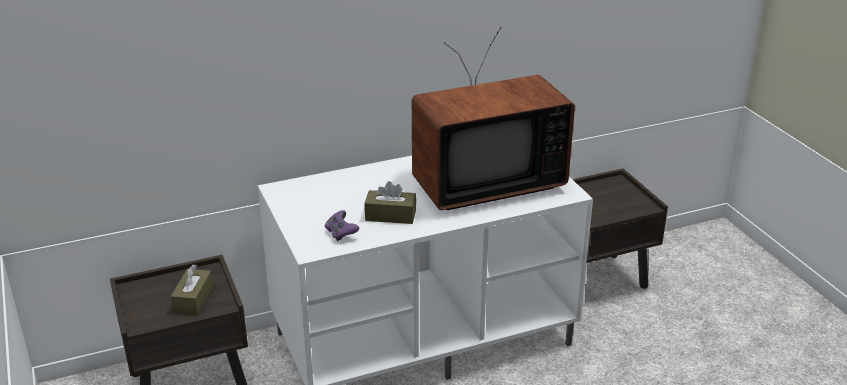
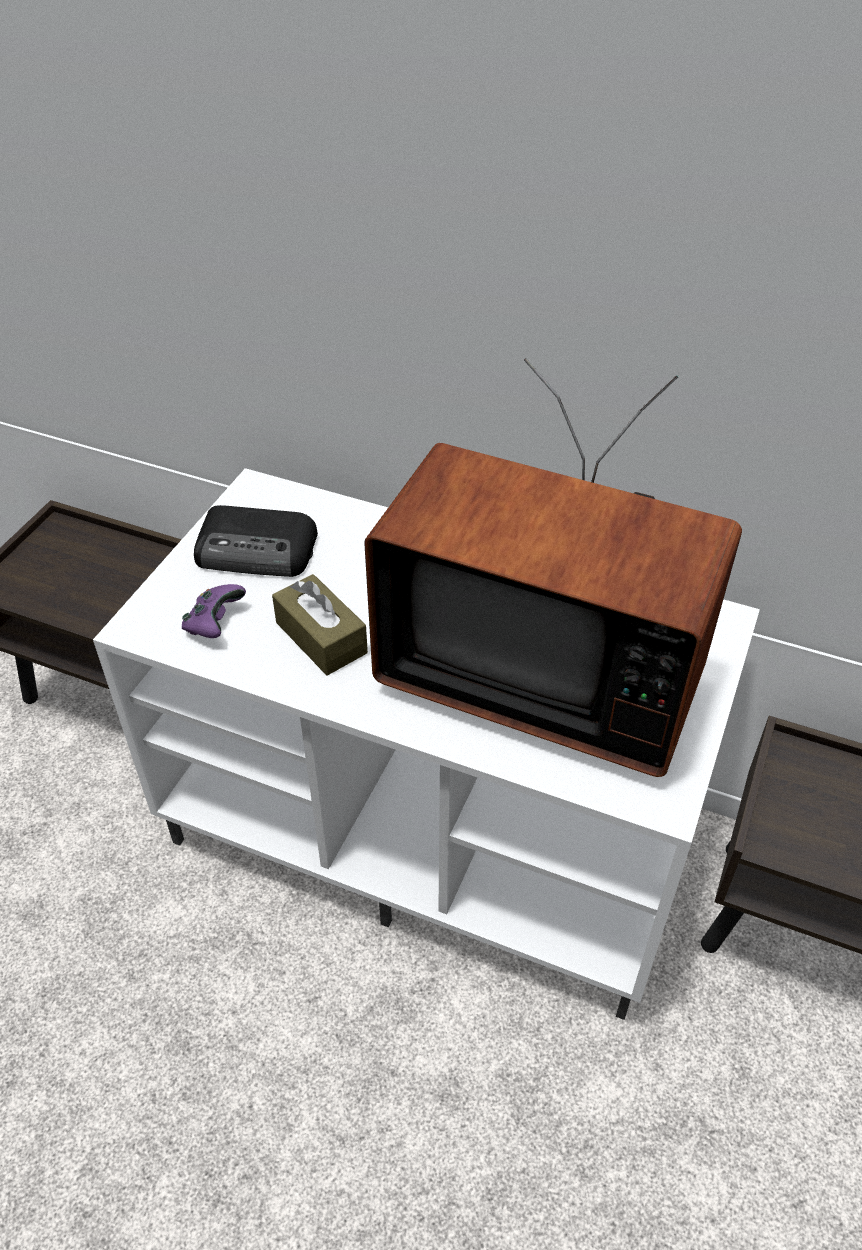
camera: 45 degrees right, 15 degrees up
brown tissue box [171,264,213,315] -> none
none -> radio [194,505,318,577]

